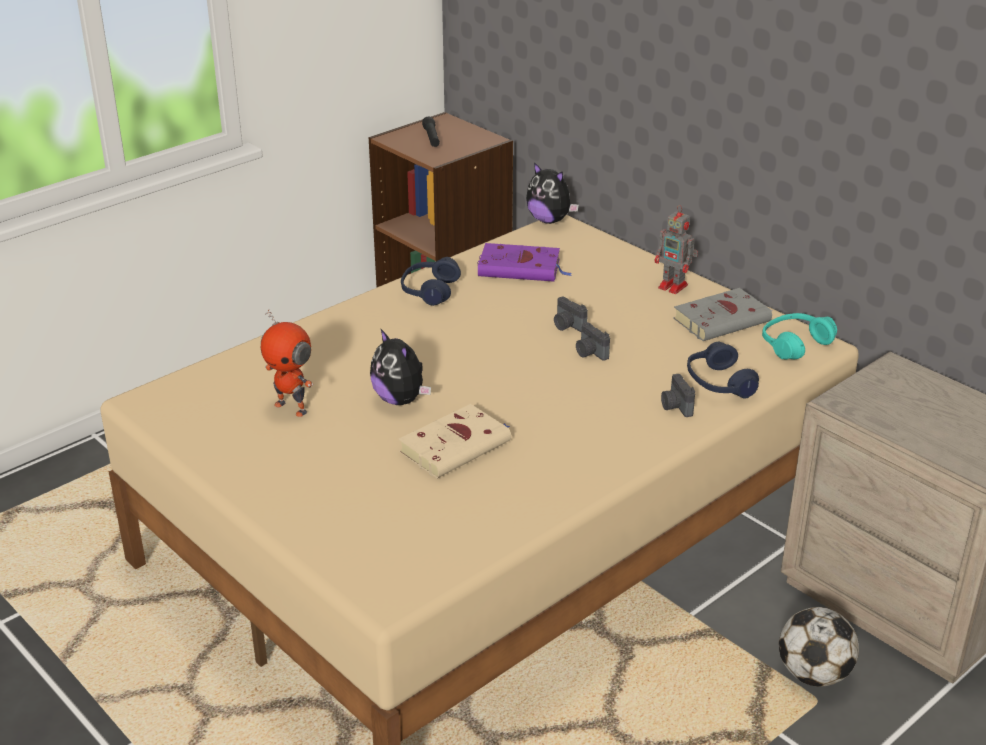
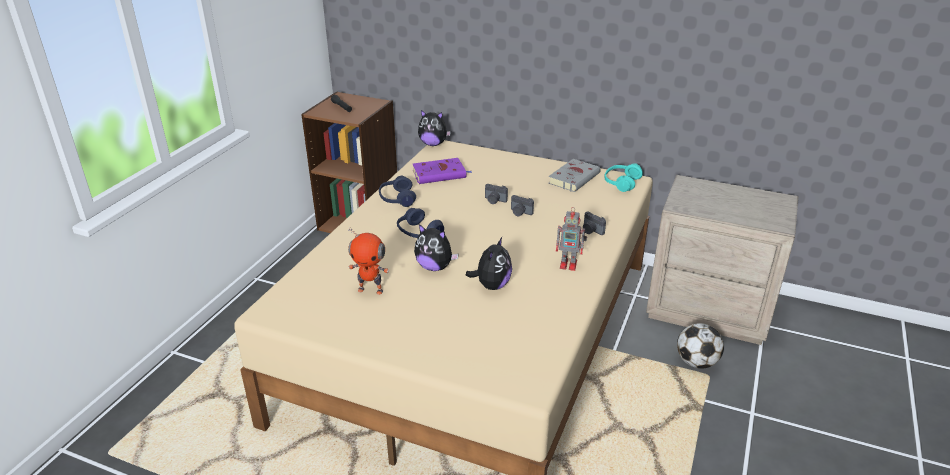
camera: 25 degrees left, 0 degrees up
beige book [399,404,511,478] -> plush toy [466,237,512,290]
toy robot [655,205,698,294] -> toy robot moved to [556,207,587,271]
blue headphones [687,341,759,398] -> blue headphones moved to [397,208,444,238]

